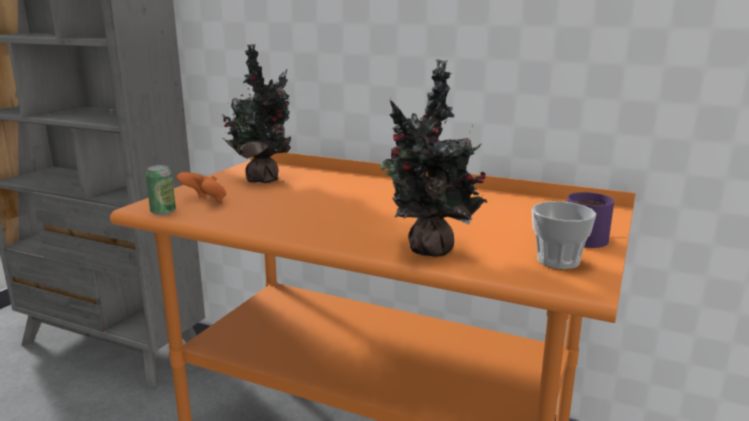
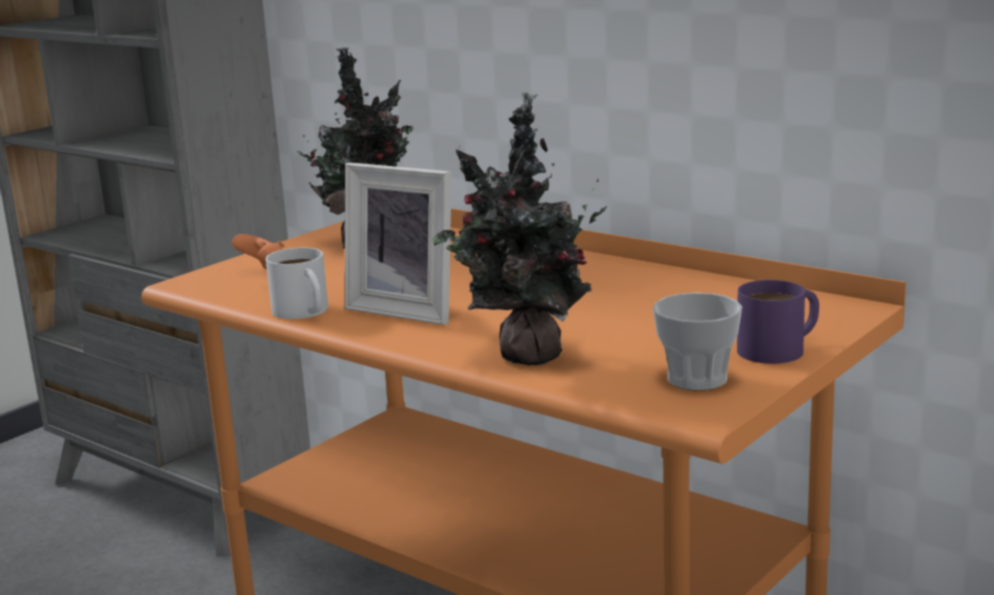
camera: 15 degrees right, 0 degrees up
can [146,165,176,215] -> none
none -> white mug [266,248,328,319]
none -> picture frame [345,163,452,325]

